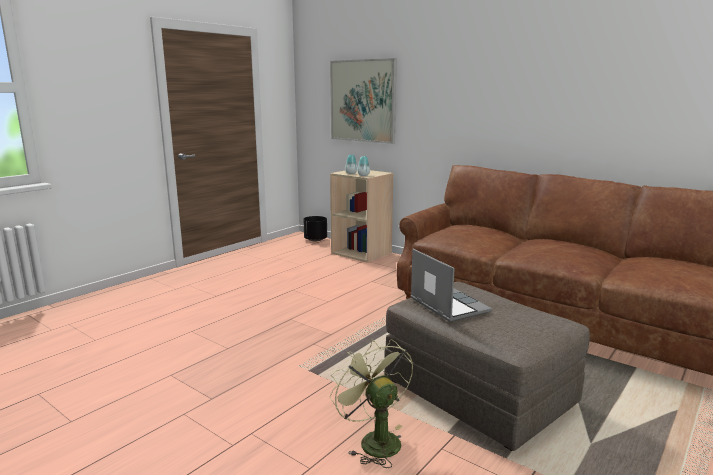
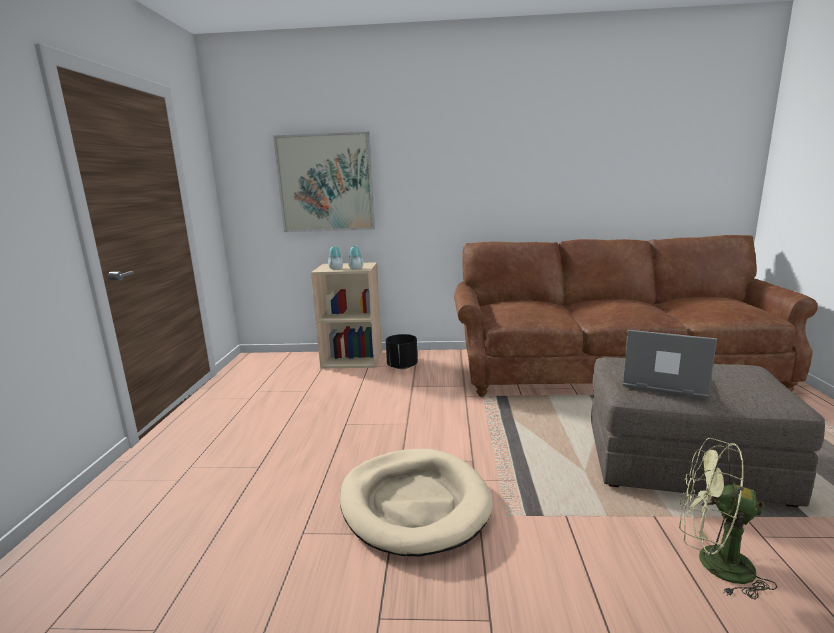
camera: 35 degrees left, 0 degrees up
black planter [304,216,327,242] -> black planter moved to [386,334,418,369]
none -> beige dog bed [340,449,493,557]

